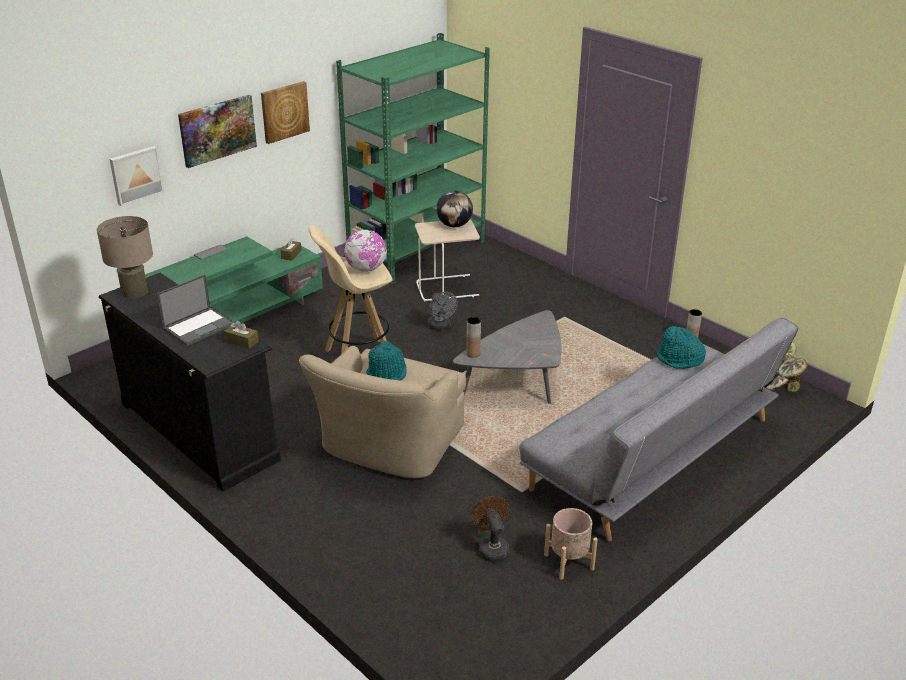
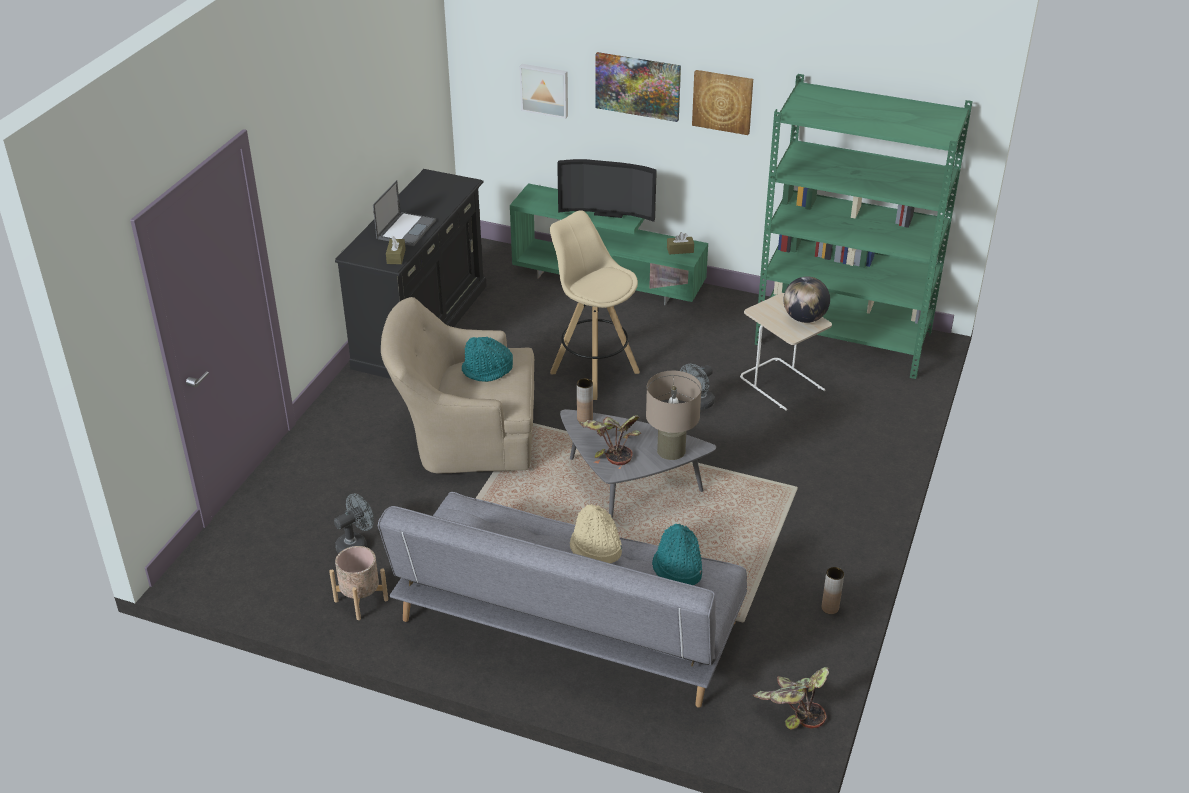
camera: 65 degrees right, 5 degrees up
beige table lamp [97,216,153,299] -> beige table lamp moved to [646,371,702,460]
laptop [157,274,234,346] -> laptop turned 90 degrees counterclockwise [373,180,436,246]
globe [344,229,387,272] -> none
brown fan [471,496,510,562] -> grey fan [334,493,374,554]
none -> television [557,159,657,222]
none -> beige hat [570,504,622,563]
none -> potted plant [579,415,641,465]

